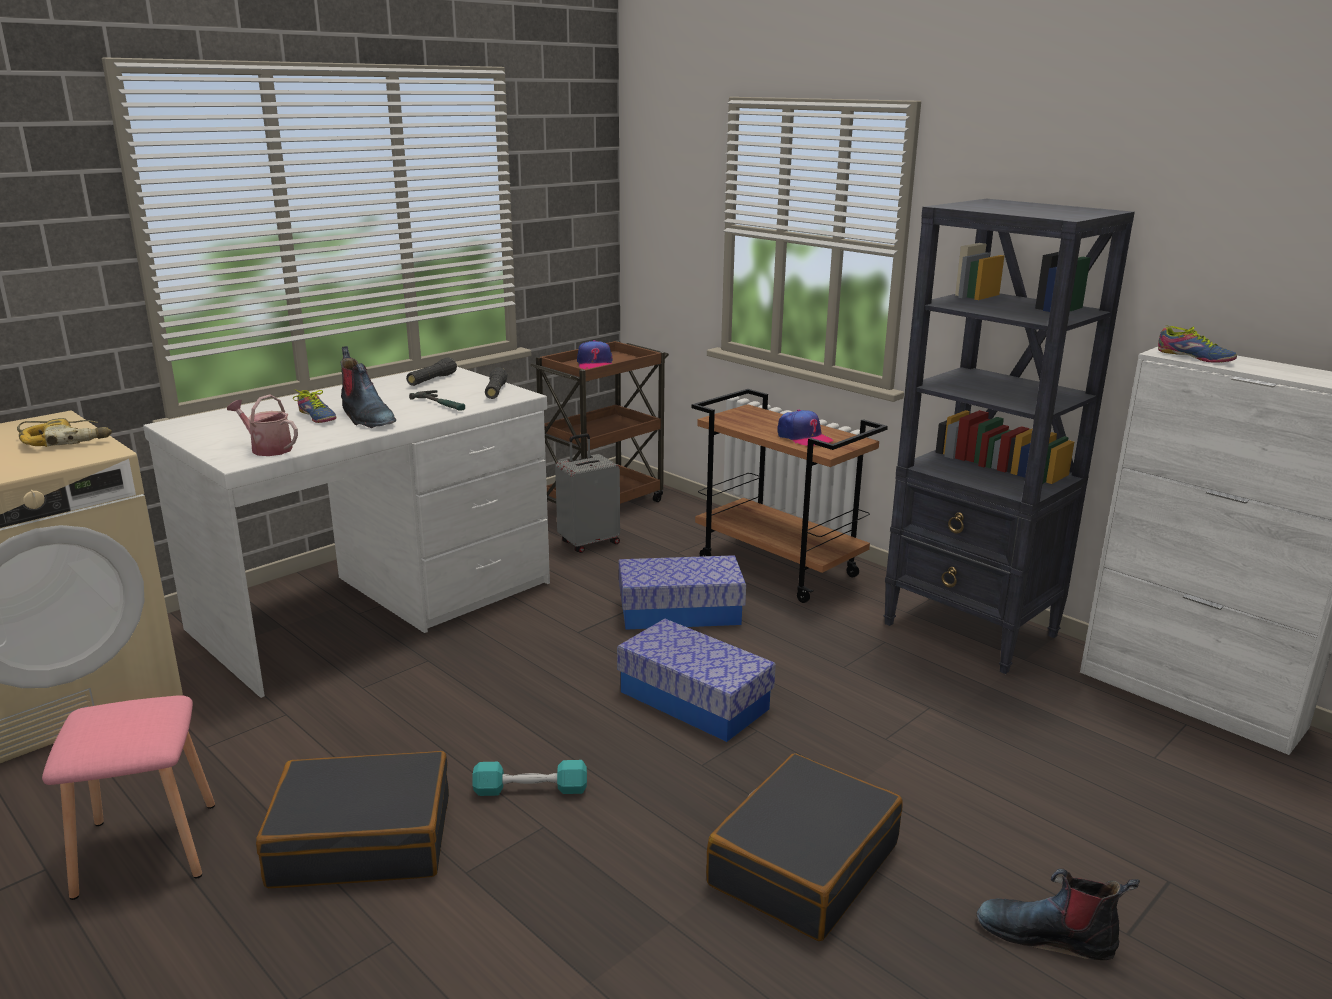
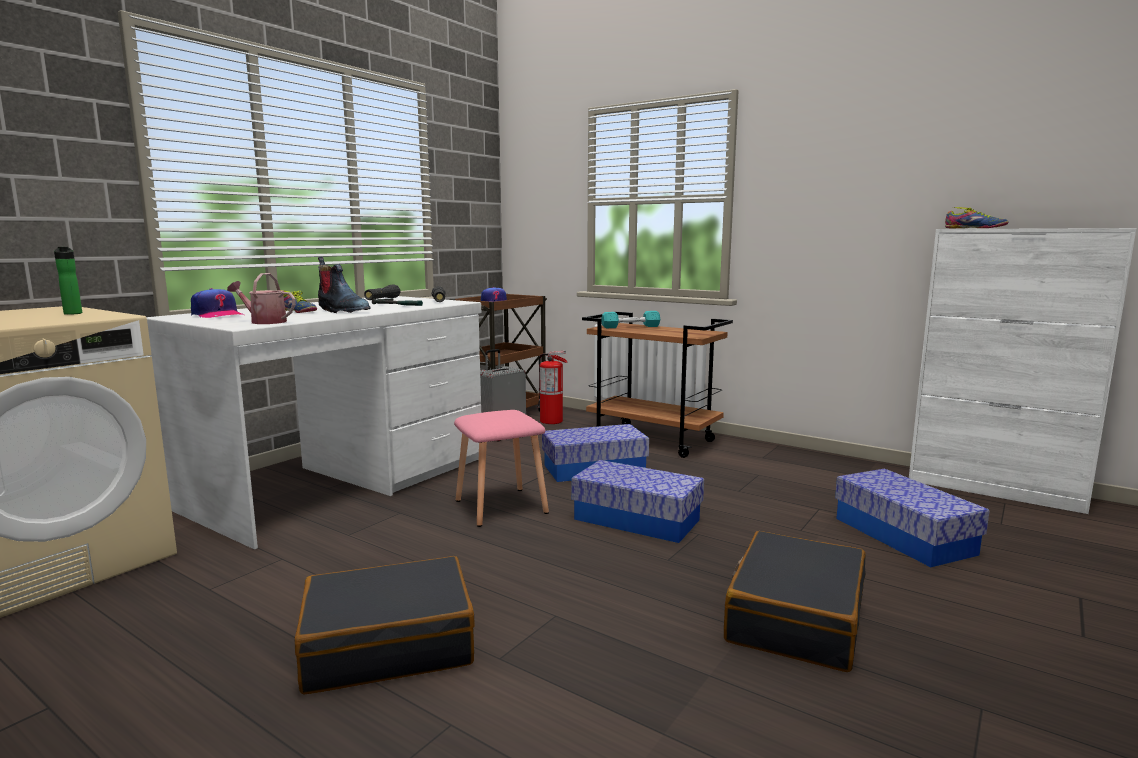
camera: 10 degrees left, 10 degrees down
power drill [17,418,112,447] -> bottle [54,247,82,315]
pink stool [42,695,215,900] -> pink stool moved to [454,410,549,527]
turquoise dumbbell [473,760,587,796] -> turquoise dumbbell moved to [601,311,660,328]
cap [778,410,833,446] -> cap moved to [191,288,244,318]
black bookcase [883,199,1135,674] -> none
boot [977,869,1140,960] -> none
none -> fire extinguisher [537,351,568,424]
none -> storage box [835,468,989,567]

